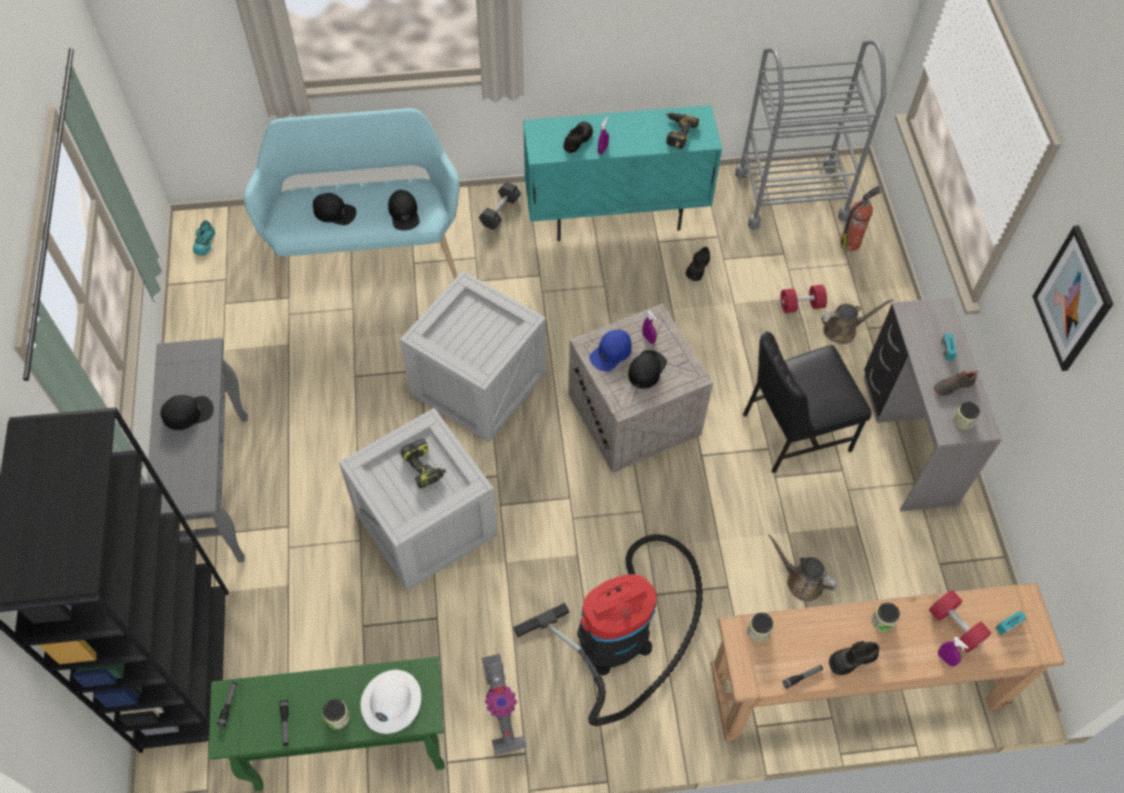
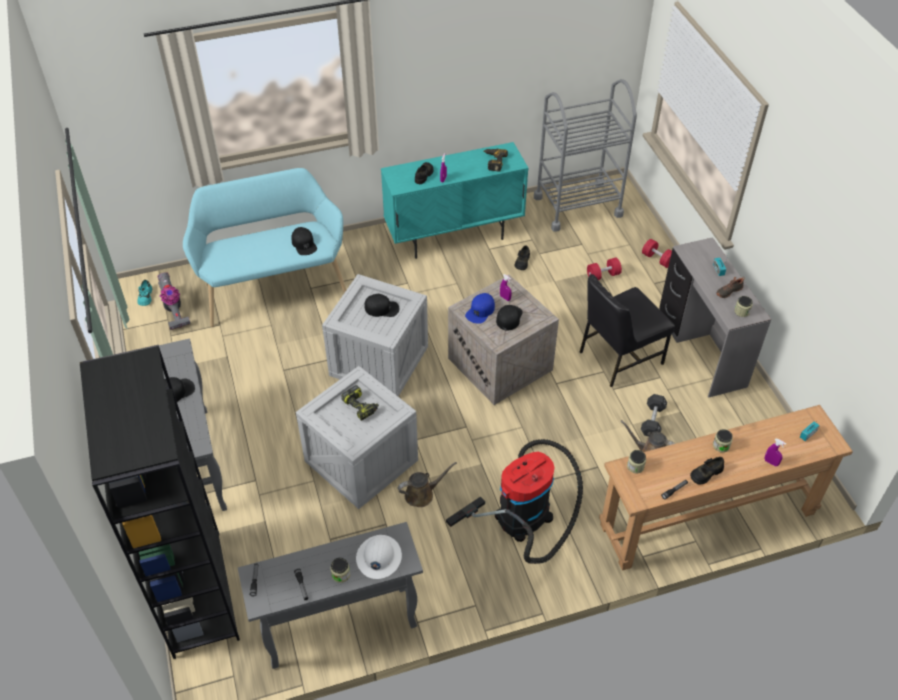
camera: 10 degrees left, 10 degrees down
green console table [209,657,445,791] -> grey console table [238,522,423,669]
black cap [313,193,356,225] -> black cap moved to [364,294,400,317]
black dumbbell [478,182,521,230] -> black dumbbell moved to [641,394,667,436]
vacuum cleaner [482,654,527,755] -> vacuum cleaner moved to [158,273,190,330]
brown watering can [821,299,894,344] -> brown watering can moved to [398,462,457,507]
fire extinguisher [840,186,881,251] -> none
red dumbbell [929,590,992,653] -> red dumbbell moved to [642,239,672,268]
picture [1032,225,1113,371] -> none

